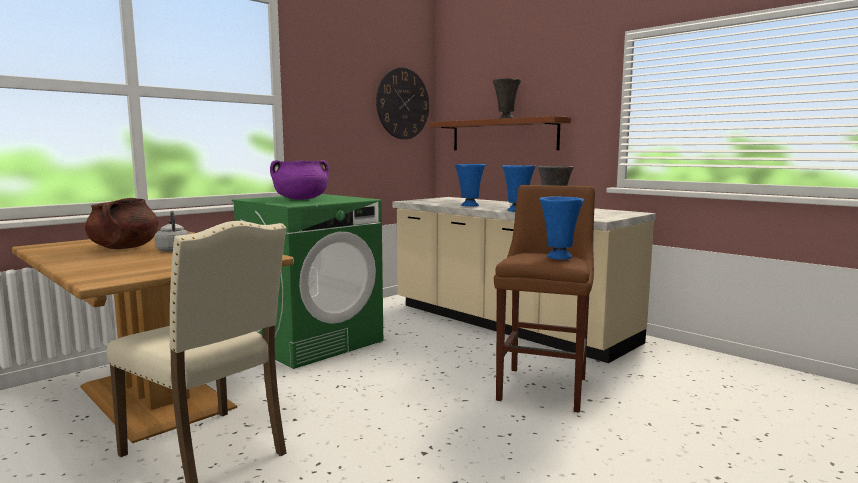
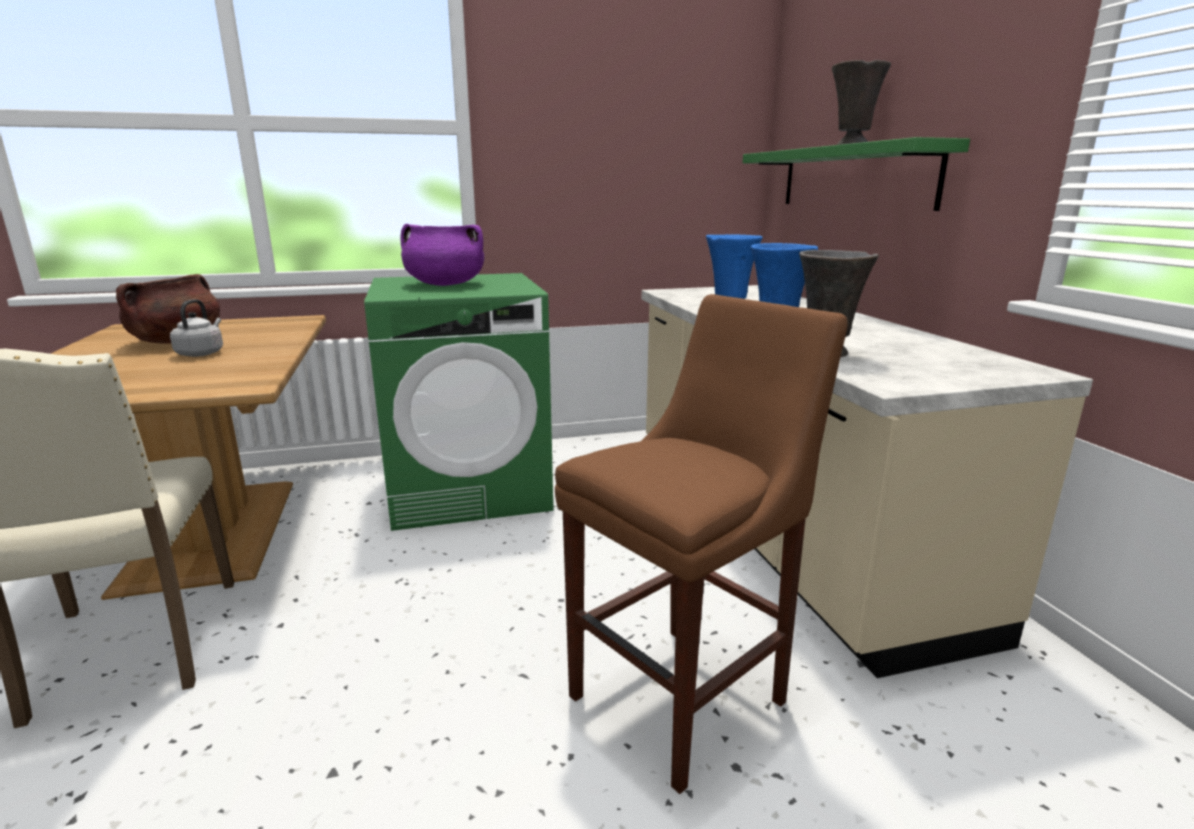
camera: 30 degrees right, 10 degrees up
wall clock [376,68,429,139] -> none
brown shelf [430,116,571,150] -> green shelf [743,137,970,211]
blue vase [540,196,584,260] -> none

